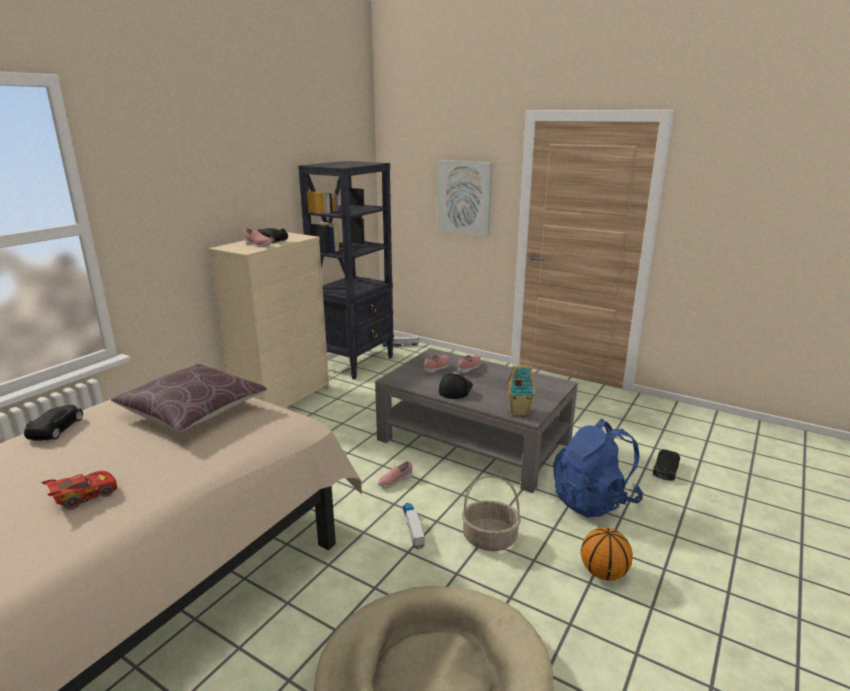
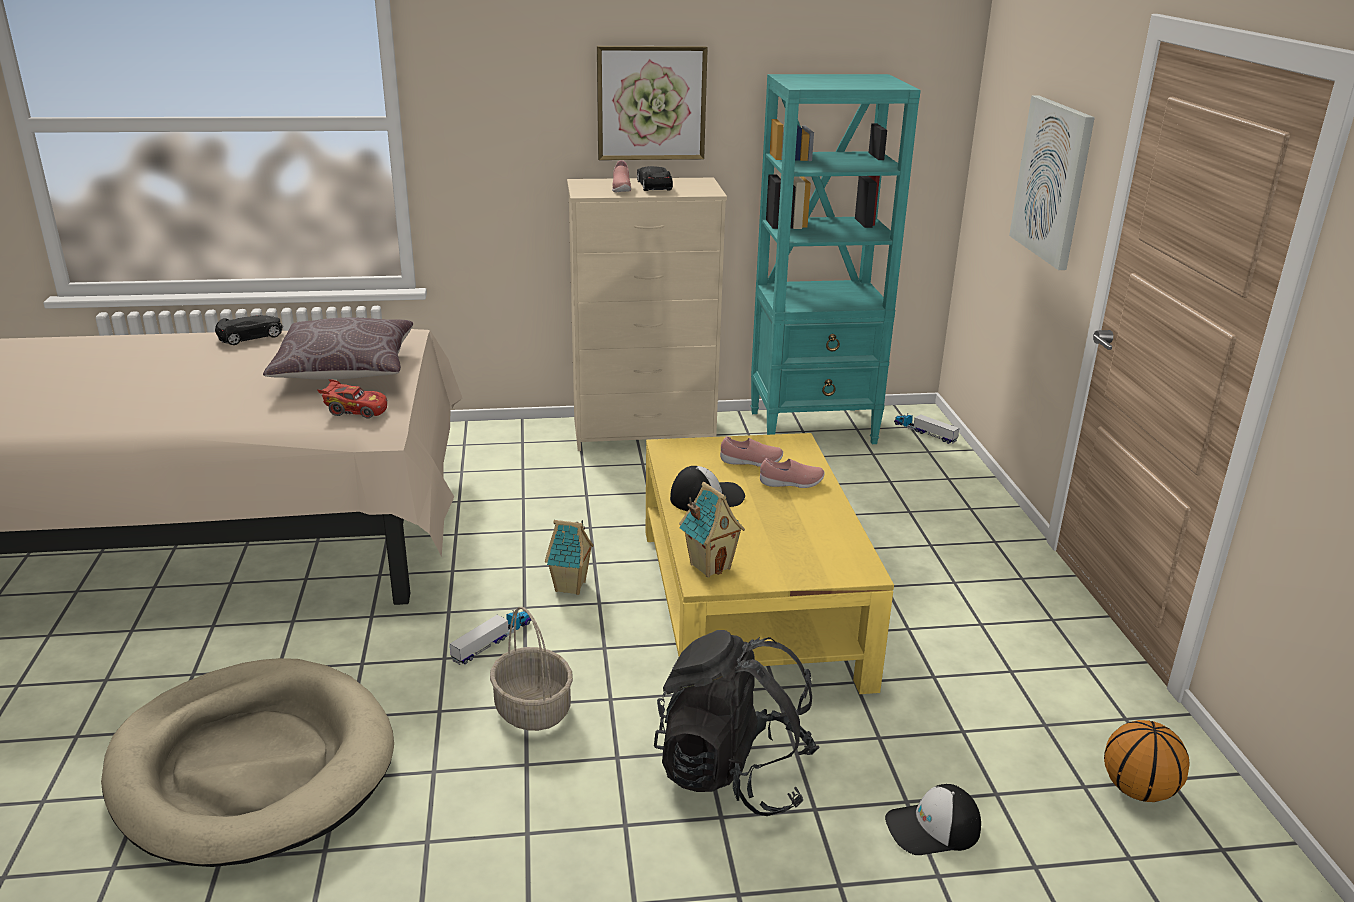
camera: 50 degrees right, 5 degrees up
red toy car [41,471,117,510] -> red toy car moved to [317,379,387,419]
black bookcase [298,161,394,380] -> turquoise bookcase [750,74,921,444]
grey coffee table [375,348,578,493] -> yellow coffee table [646,433,894,694]
pink shoe [378,461,412,488] -> toy house [545,520,594,595]
blue backpack [553,419,643,518] -> black backpack [654,630,820,816]
basketball [581,528,633,581] -> basketball moved to [1104,720,1190,802]
black toy car [653,449,680,481] -> cap [885,784,981,855]
none -> picture [597,46,708,160]

